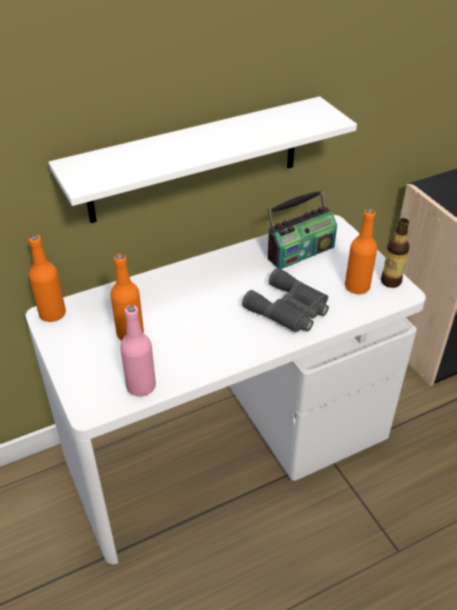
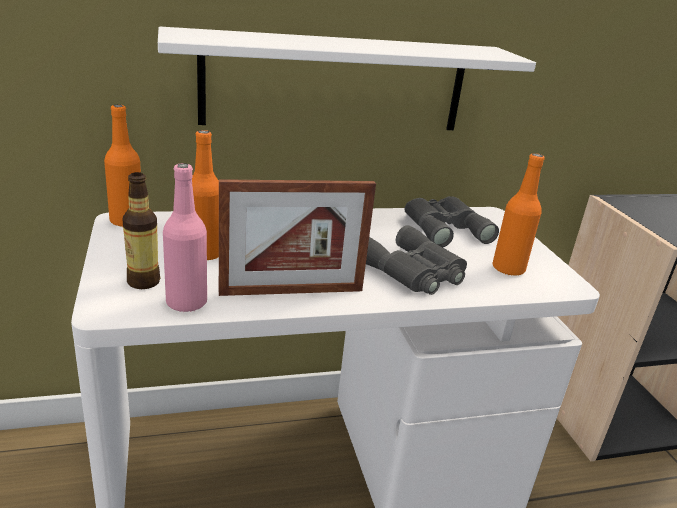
camera: 10 degrees right, 15 degrees down
radio [267,190,337,269] -> grey binoculars [404,196,499,247]
bottle [381,218,409,288] -> bottle moved to [123,172,160,289]
none -> picture frame [219,179,376,296]

